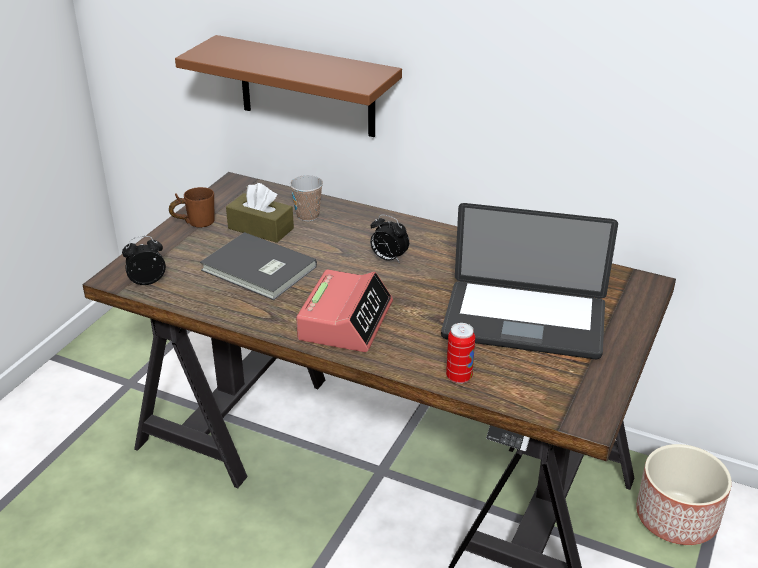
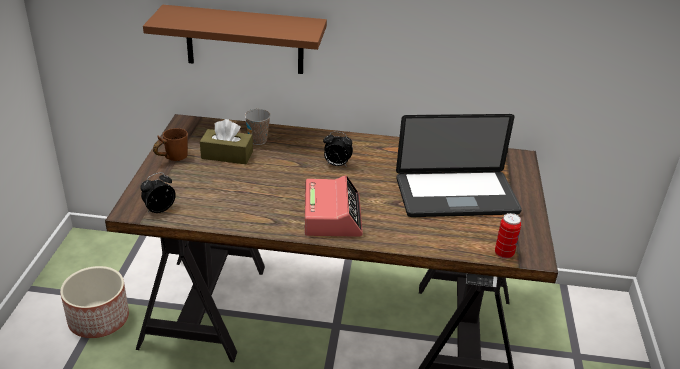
camera: 20 degrees left, 0 degrees up
grey book [200,232,317,300] -> none
can [446,323,475,384] -> can moved to [495,213,521,259]
planter [636,444,732,545] -> planter moved to [60,266,129,338]

